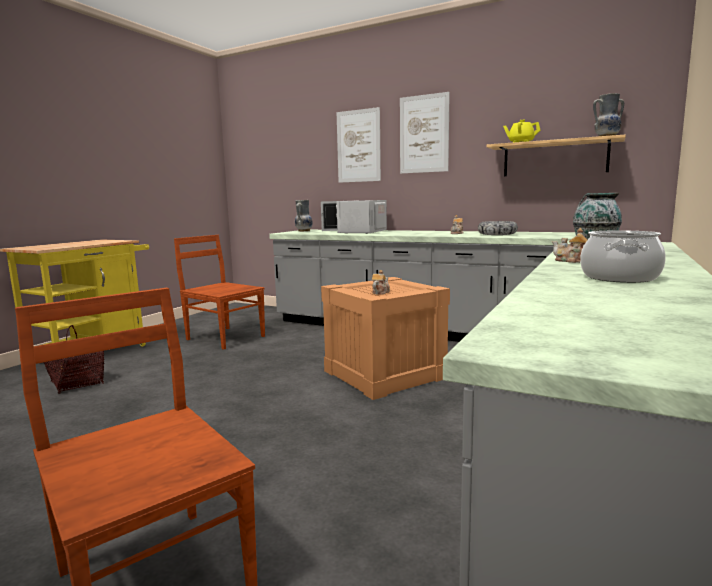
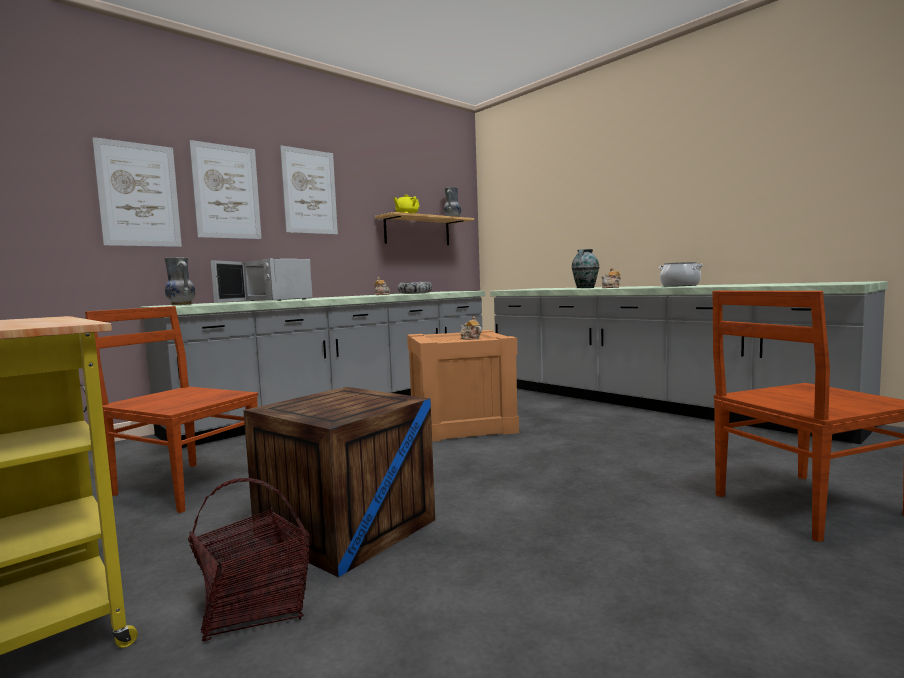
camera: 70 degrees left, 5 degrees down
brown chair [174,235,265,350] -> brown chair turned 60 degrees clockwise [85,306,258,513]
none -> picture [92,137,182,247]
none -> crate [243,387,435,577]

